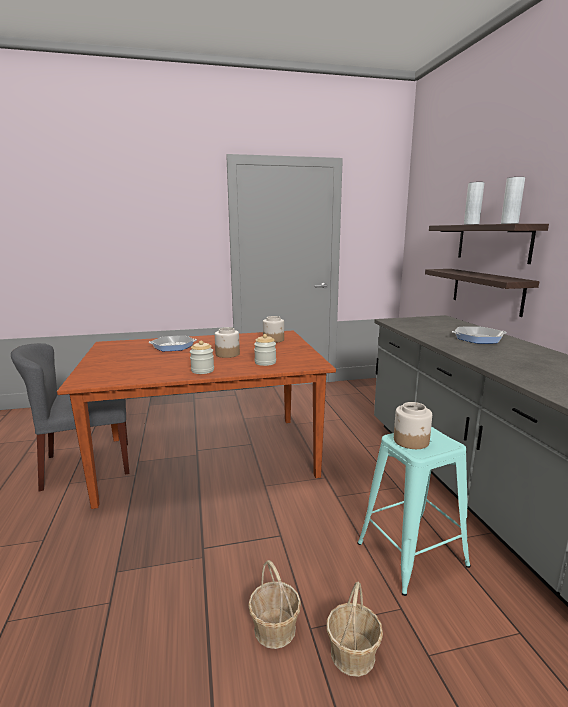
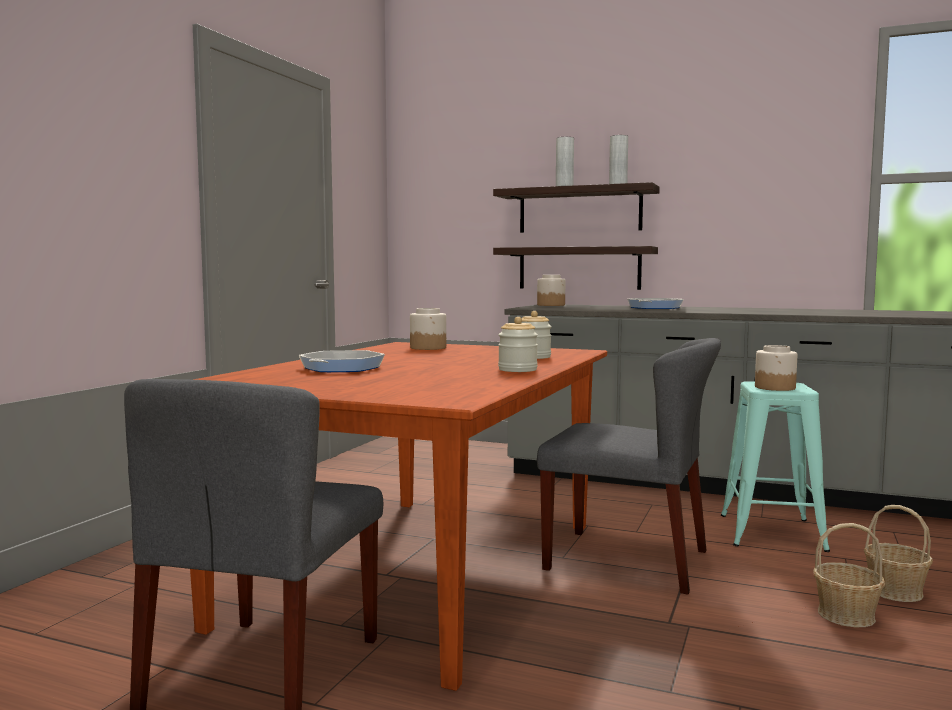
camera: 55 degrees left, 10 degrees down
jar [215,327,240,358] -> jar moved to [537,275,565,306]
none -> grey chair [537,338,721,595]

